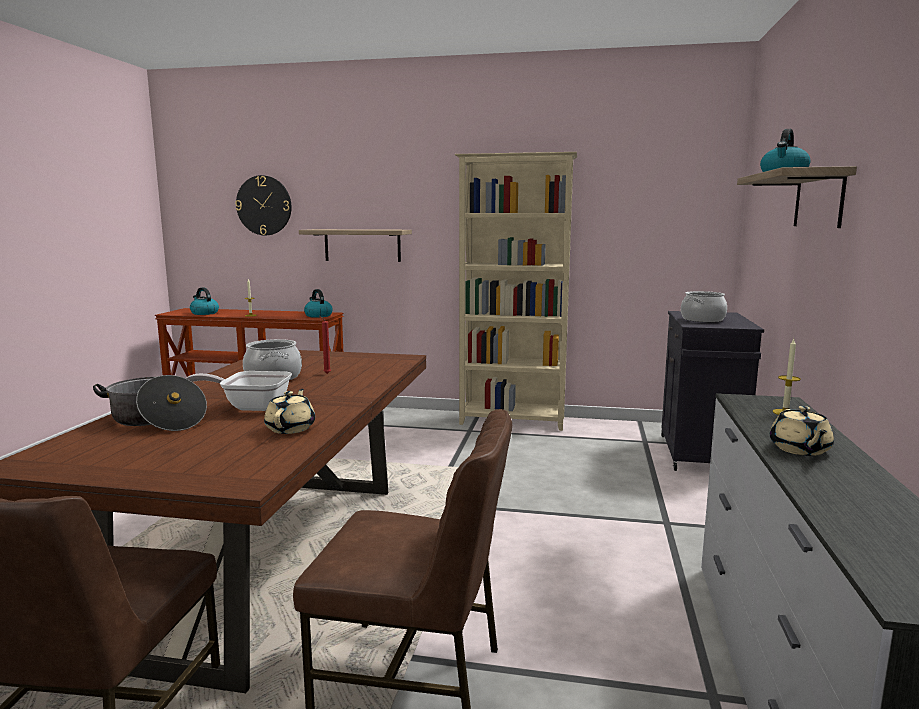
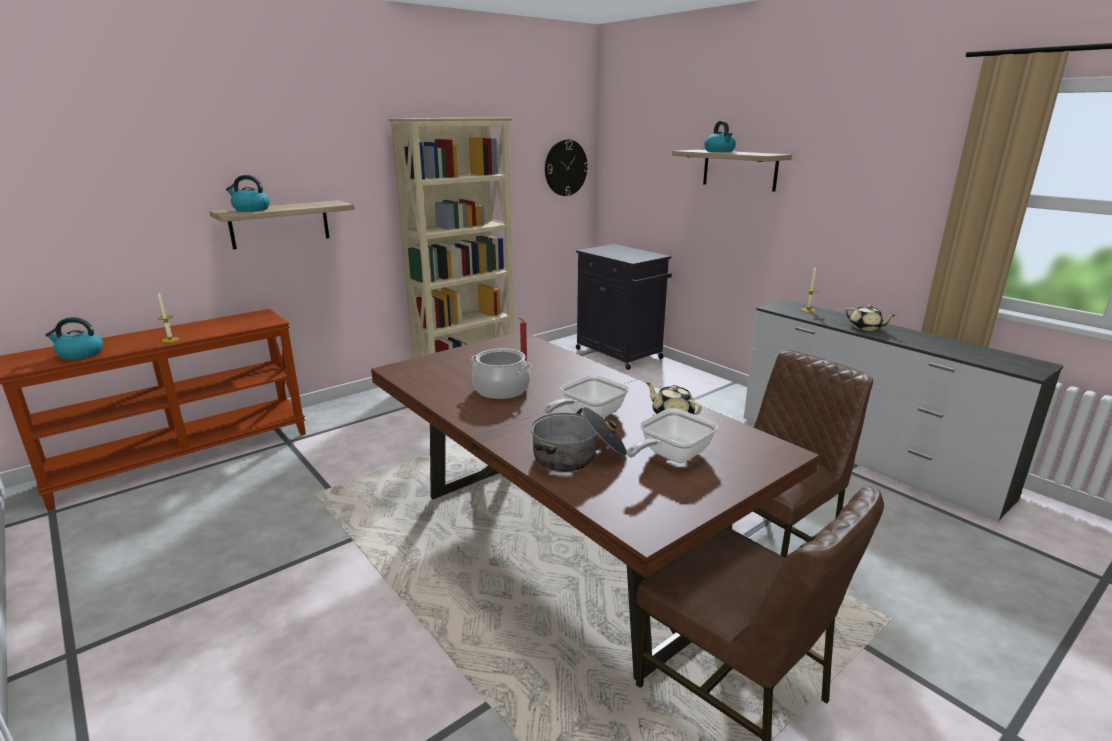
camera: 50 degrees left, 10 degrees up
wall clock [235,175,292,235] -> wall clock moved to [545,139,588,196]
kettle [304,289,333,318] -> kettle moved to [226,175,270,212]
cooking pot [681,291,727,322] -> none
none -> frying pan [626,408,718,463]

